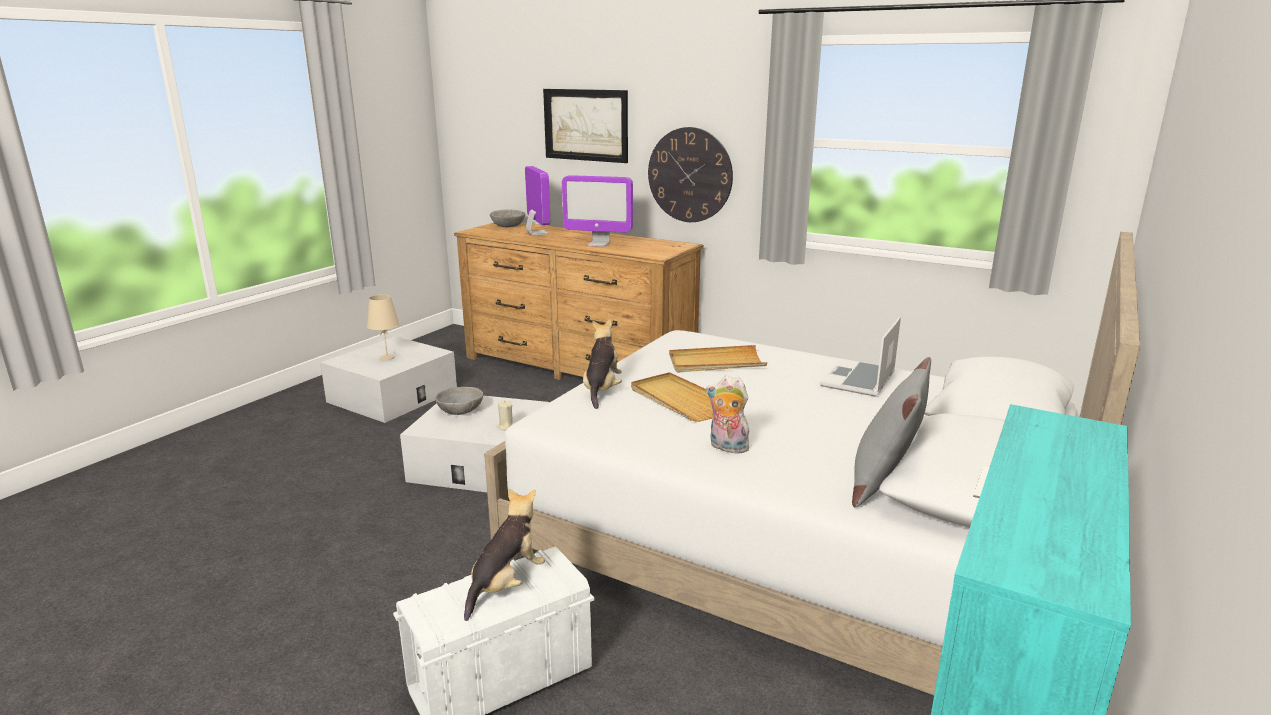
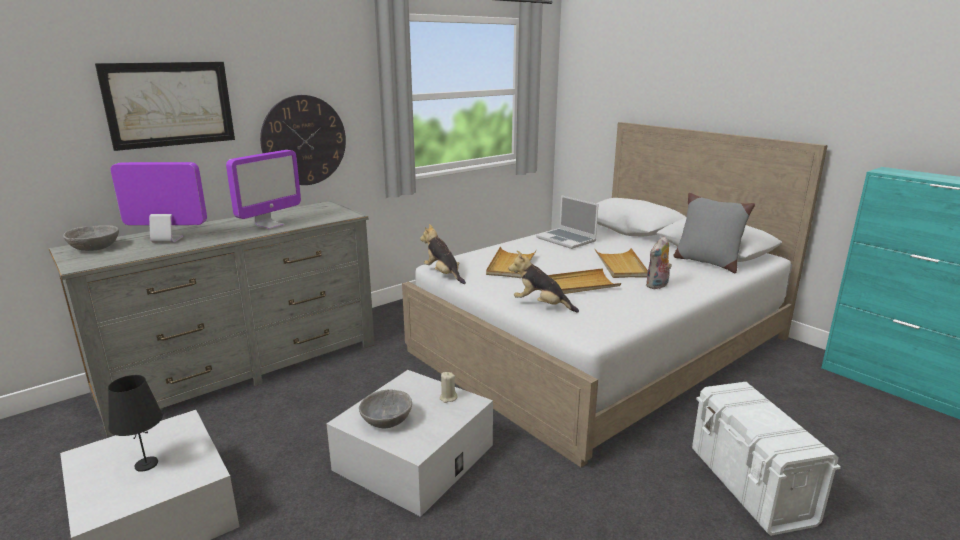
camera: 70 degrees left, 0 degrees up
beige table lamp [367,294,400,360] -> black table lamp [108,375,163,472]
brown dresser [454,223,703,380] -> grey dresser [48,201,375,437]
plush toy [464,489,545,621] -> plush toy moved to [420,224,466,284]
none -> beige tray [594,248,648,278]

